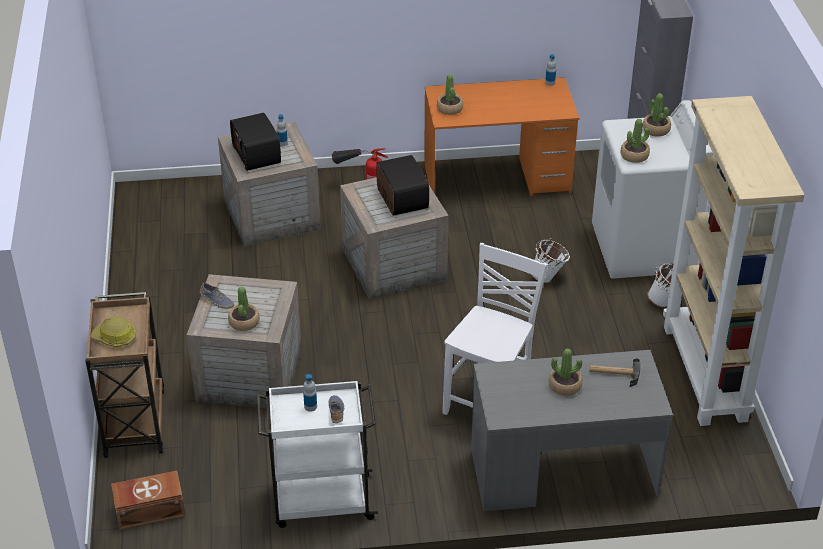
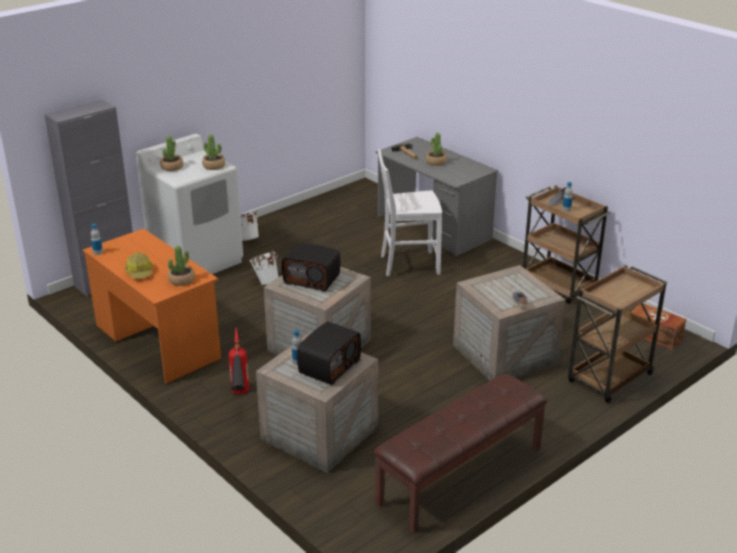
camera: 125 degrees left, 10 degrees down
hard hat [91,317,136,347] -> hard hat moved to [125,253,153,279]
potted plant [228,286,260,331] -> none
white cart [256,380,378,528] -> brown cart [523,186,611,304]
radio [376,155,429,216] -> radio turned 105 degrees counterclockwise [281,243,341,291]
beige bookcase [663,96,805,426] -> none
none -> brown bench [373,374,547,533]

